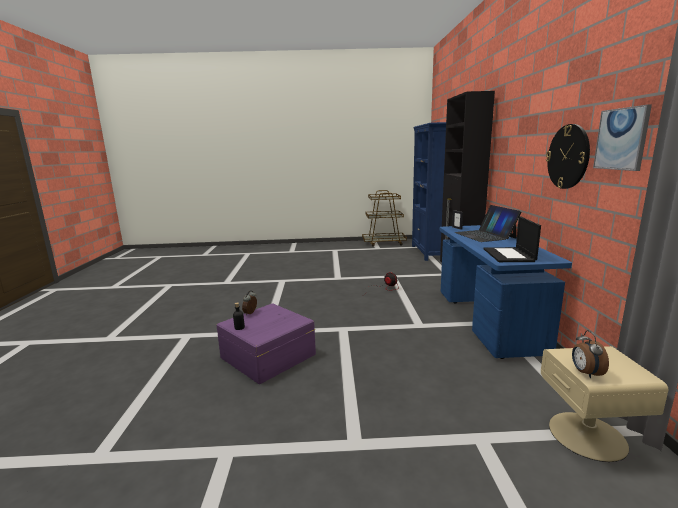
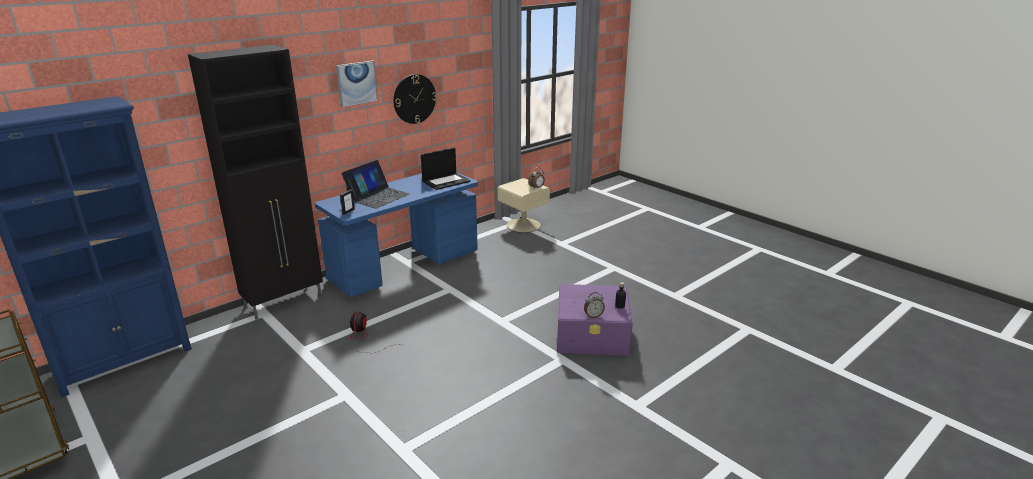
camera: 130 degrees left, 10 degrees up
picture [593,104,652,171] -> picture moved to [336,60,378,107]

